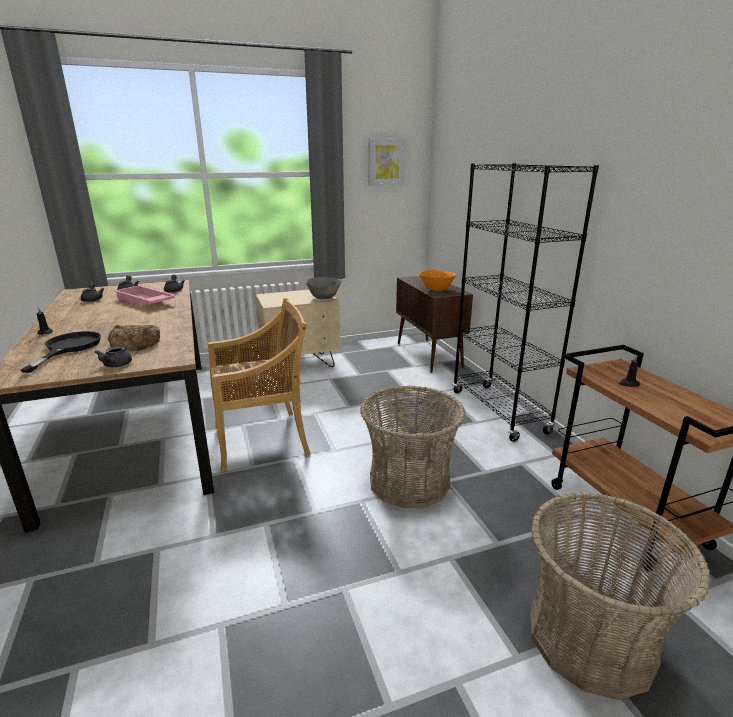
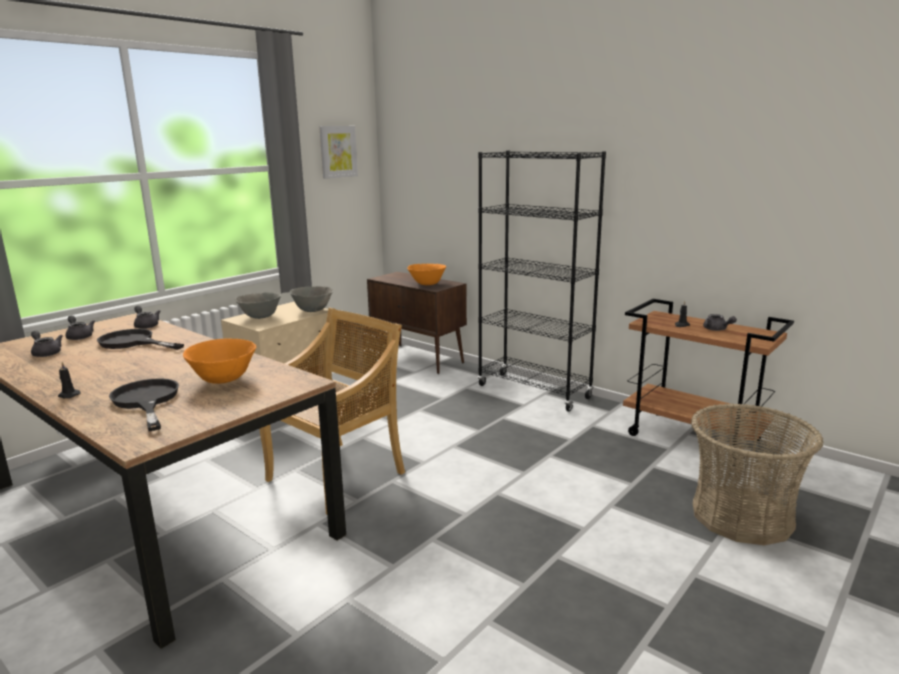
camera: 30 degrees left, 5 degrees down
grey teapot [95,346,132,367] -> grey teapot moved to [703,314,737,331]
bread [108,325,160,351] -> orange bowl [183,338,256,384]
pink tray [114,285,176,306] -> black frying pan [97,329,184,350]
basket [360,385,465,508] -> none
none -> grey bowl [235,292,281,319]

